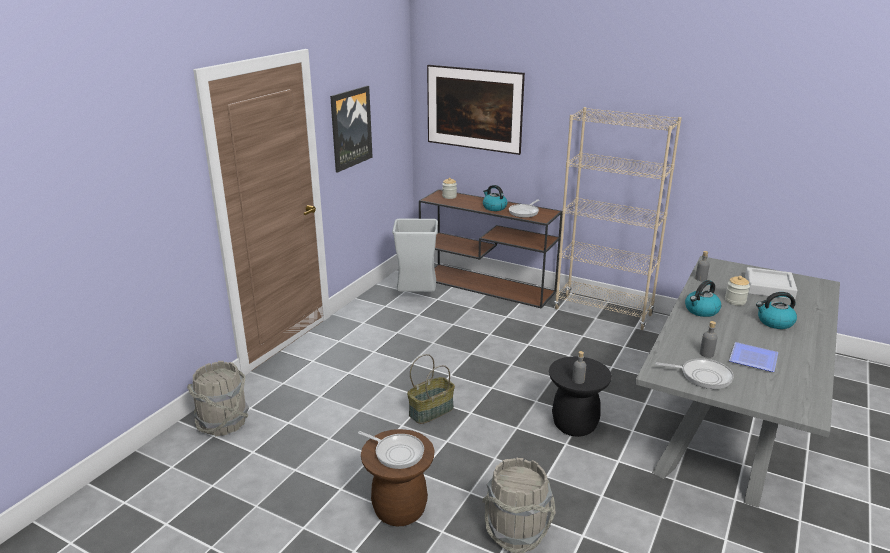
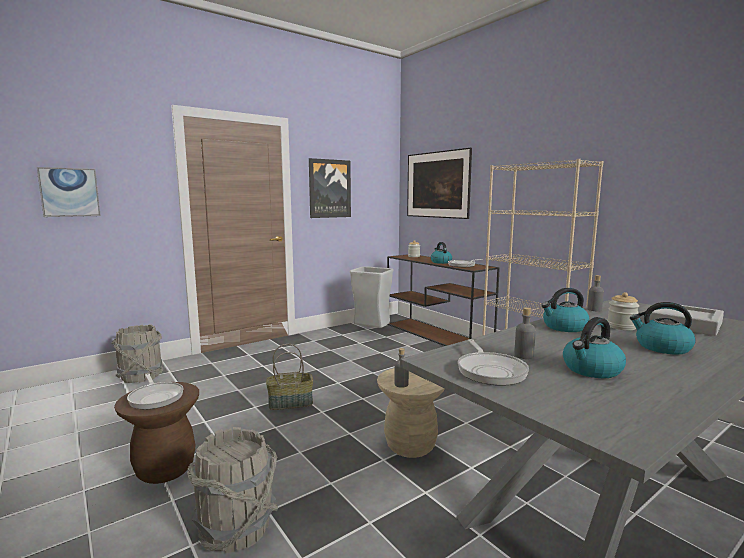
camera: 25 degrees right, 15 degrees down
black stool [549,356,612,437] -> beige stool [377,368,445,458]
frying pan [656,358,734,389] -> frying pan turned 45 degrees clockwise [458,339,529,386]
plate [729,342,778,372] -> kettle [563,317,626,378]
none -> picture [37,167,101,217]

